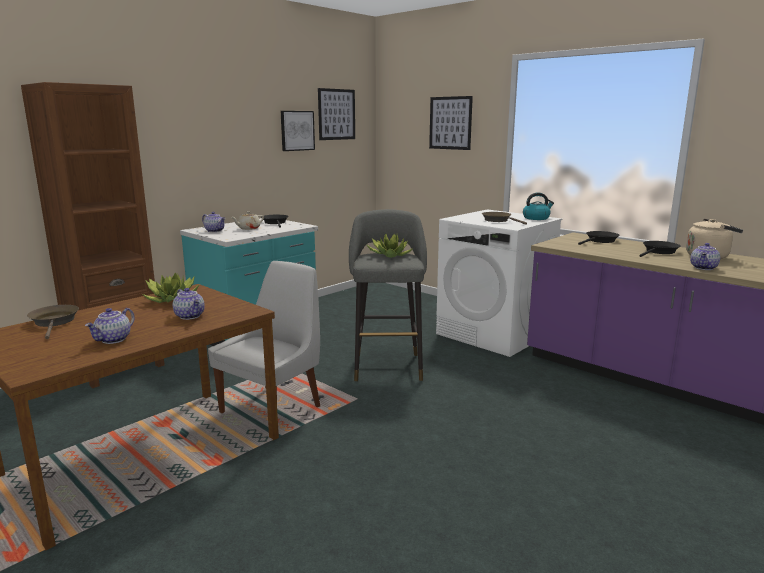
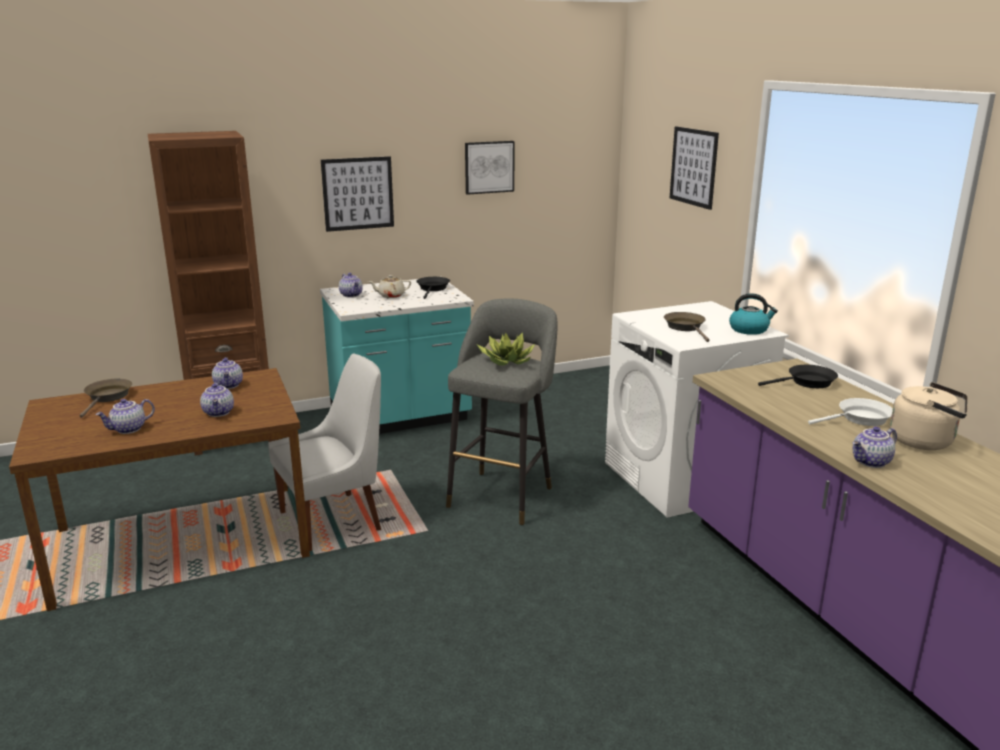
camera: 25 degrees right, 5 degrees up
potted plant [143,272,199,303] -> teapot [212,357,243,389]
picture [318,88,355,140] -> picture moved to [321,156,394,232]
black frying pan [639,241,681,257] -> white frying pan [808,398,893,426]

